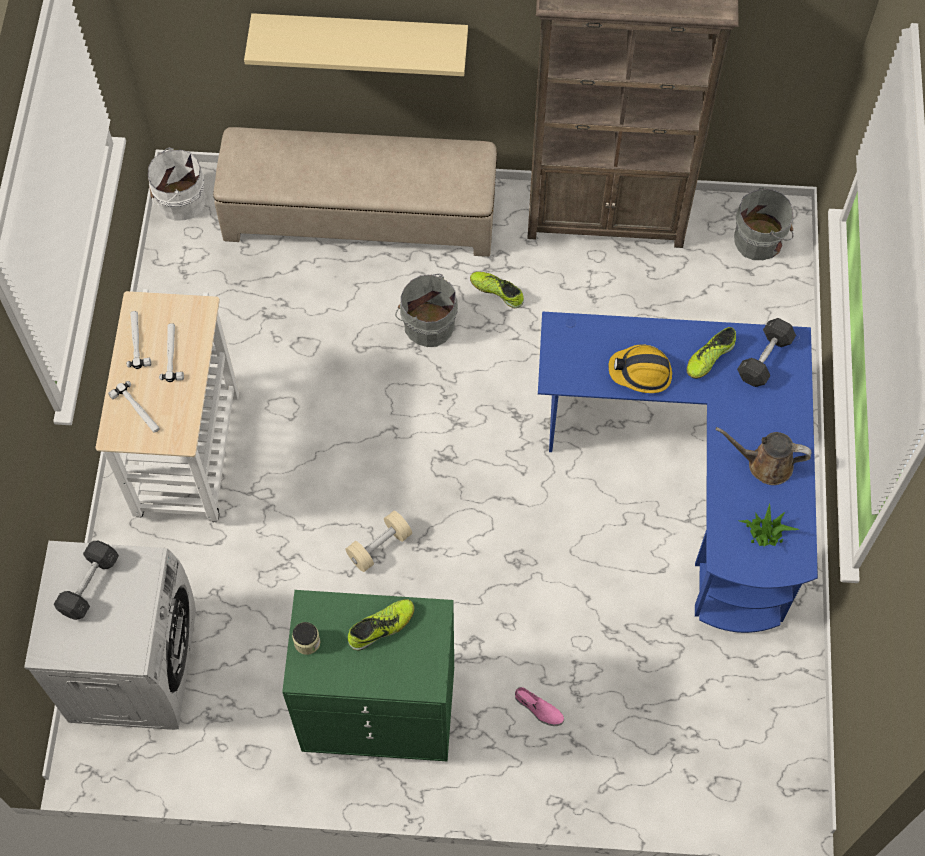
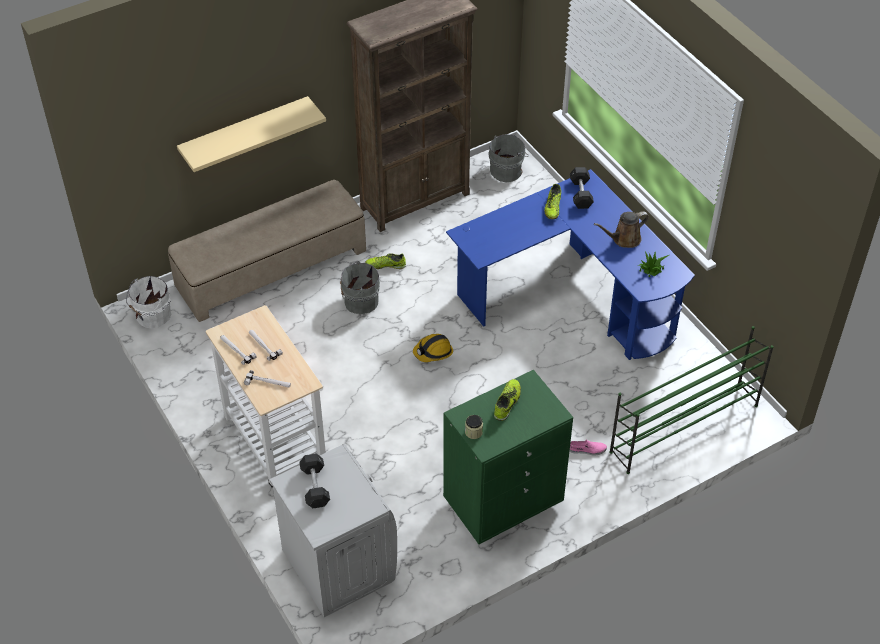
camera: 35 degrees left, 15 degrees down
beige dumbbell [345,511,412,572] -> none
hard hat [609,345,672,393] -> hard hat moved to [413,334,453,362]
none -> green shoe rack [609,326,774,474]

